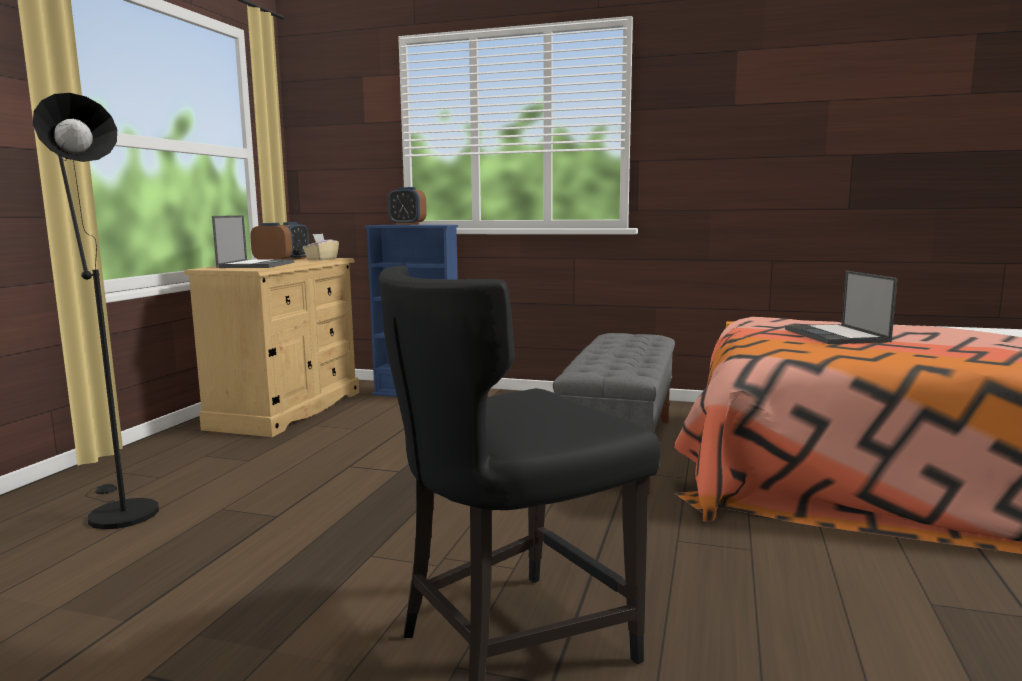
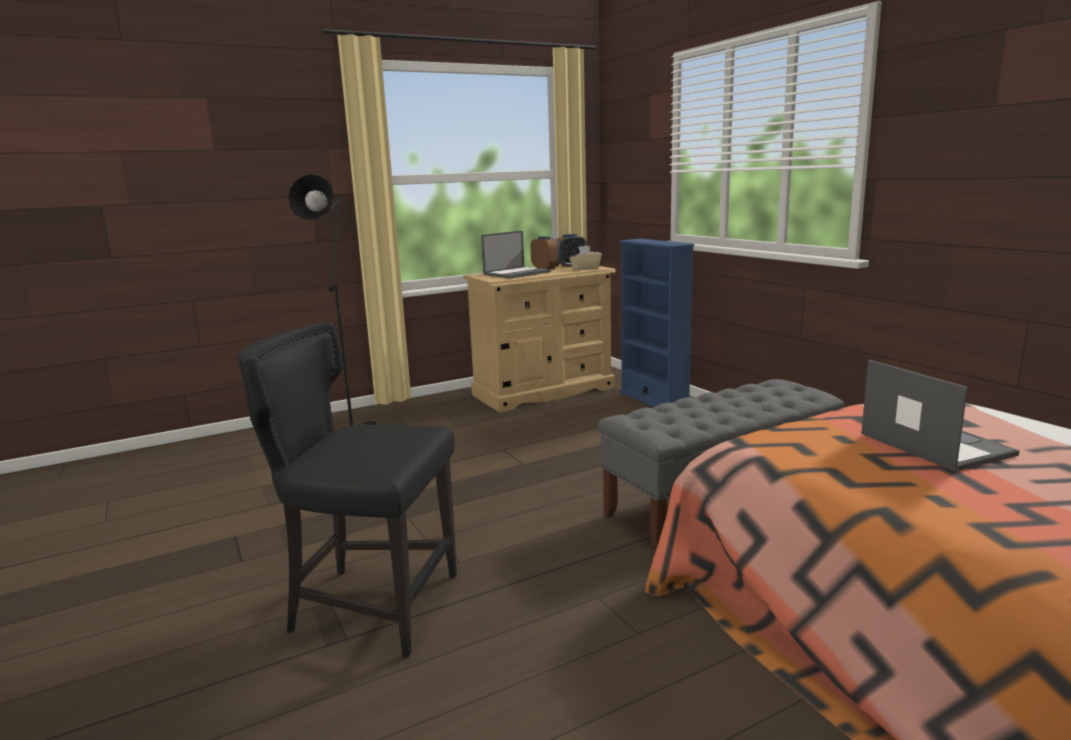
camera: 45 degrees right, 5 degrees up
alarm clock [388,187,427,225] -> none
laptop [785,271,898,344] -> laptop turned 120 degrees clockwise [861,360,1020,472]

